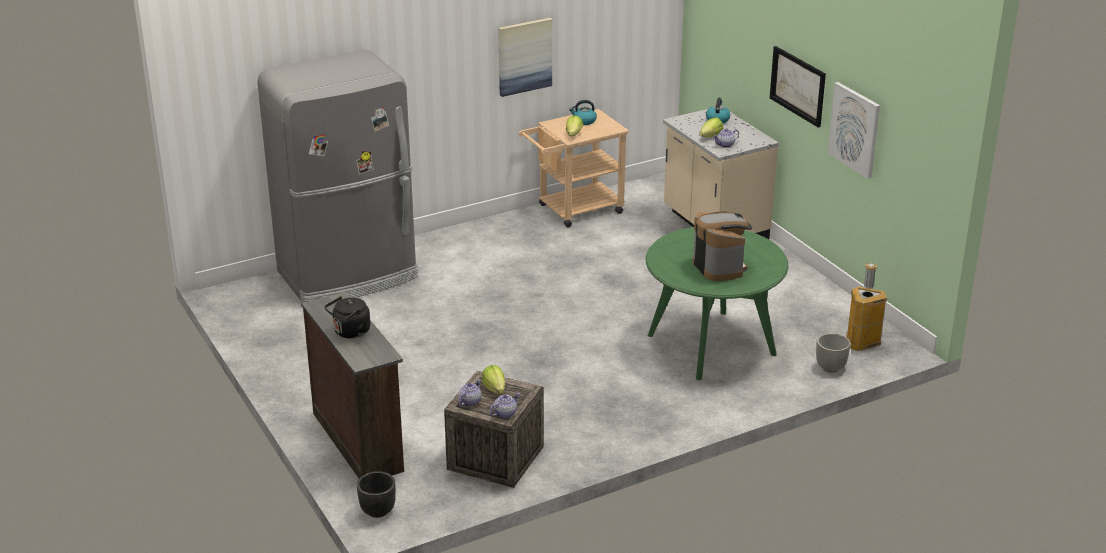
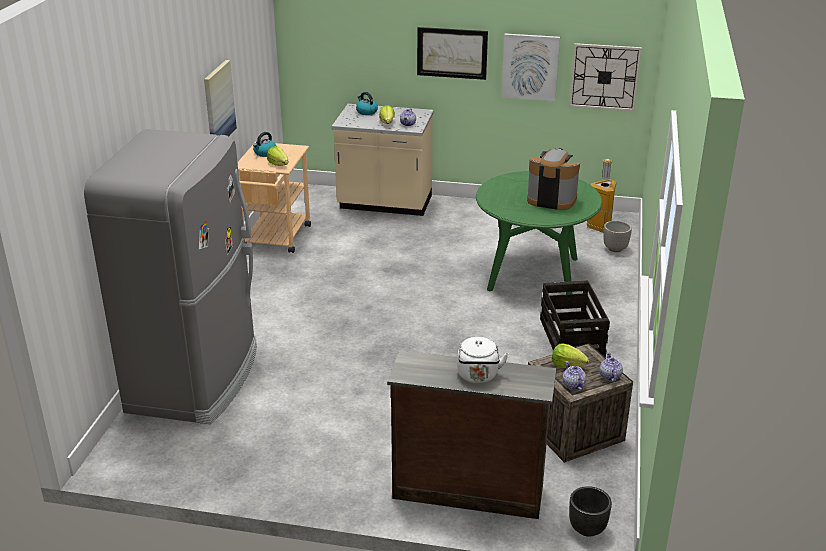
camera: 50 degrees left, 0 degrees up
black kettle [325,296,370,338] -> white kettle [457,337,509,383]
none -> crate [540,280,610,358]
none -> wall clock [569,43,642,111]

